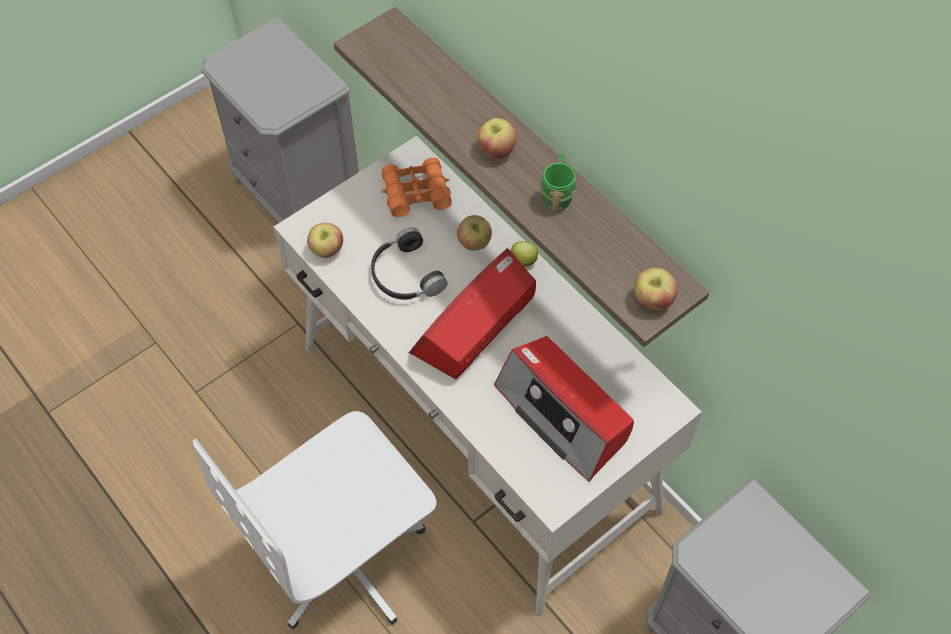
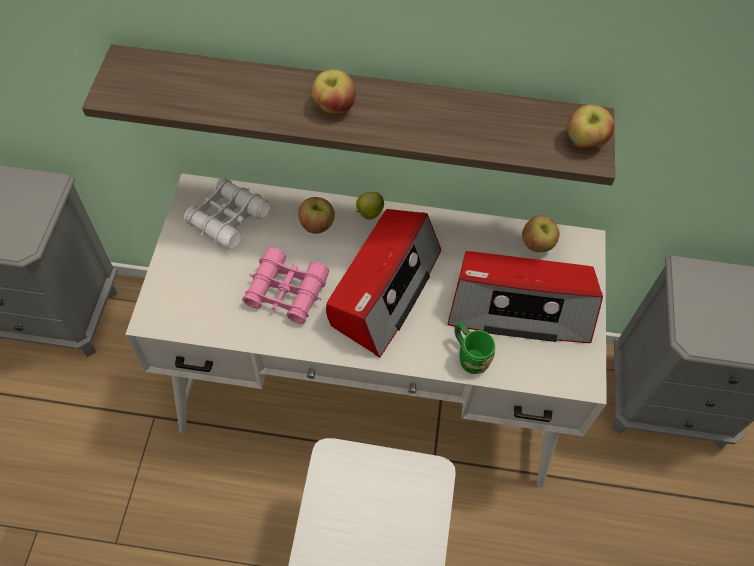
camera: 45 degrees left, 0 degrees up
apple [307,223,343,258] -> apple moved to [522,216,559,252]
black headphones [371,228,448,300] -> pink binoculars [242,247,329,324]
orange binoculars [381,157,452,217] -> white binoculars [184,177,270,249]
radio [409,248,536,379] -> radio turned 150 degrees counterclockwise [326,209,441,358]
green mug [540,155,576,211] -> green mug moved to [455,322,495,374]

